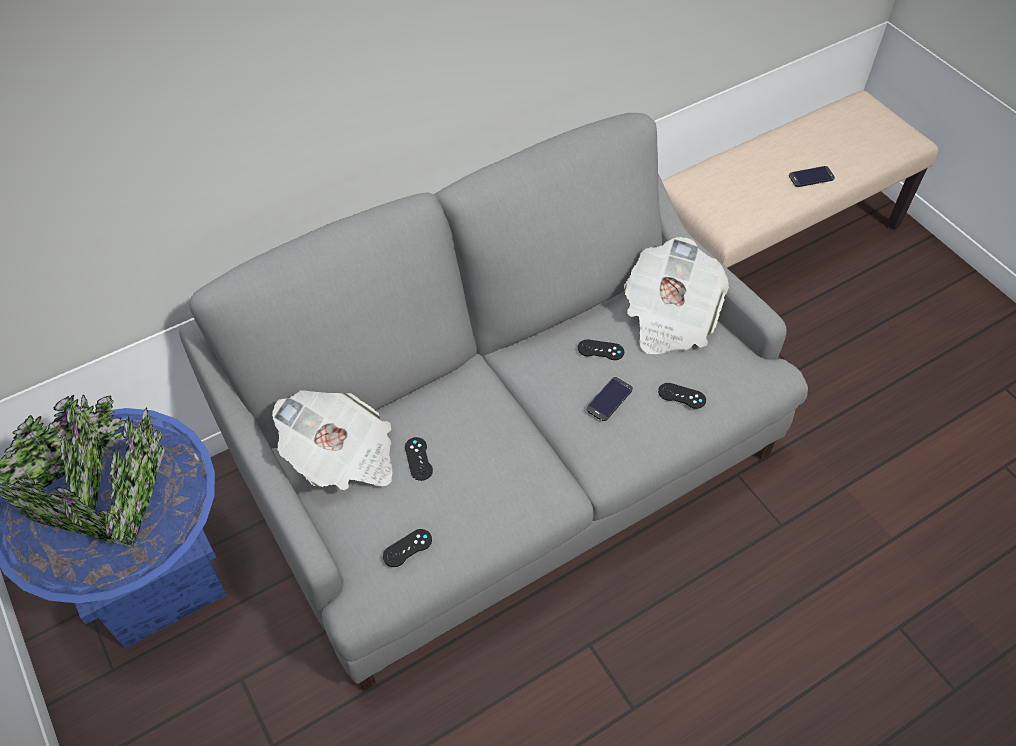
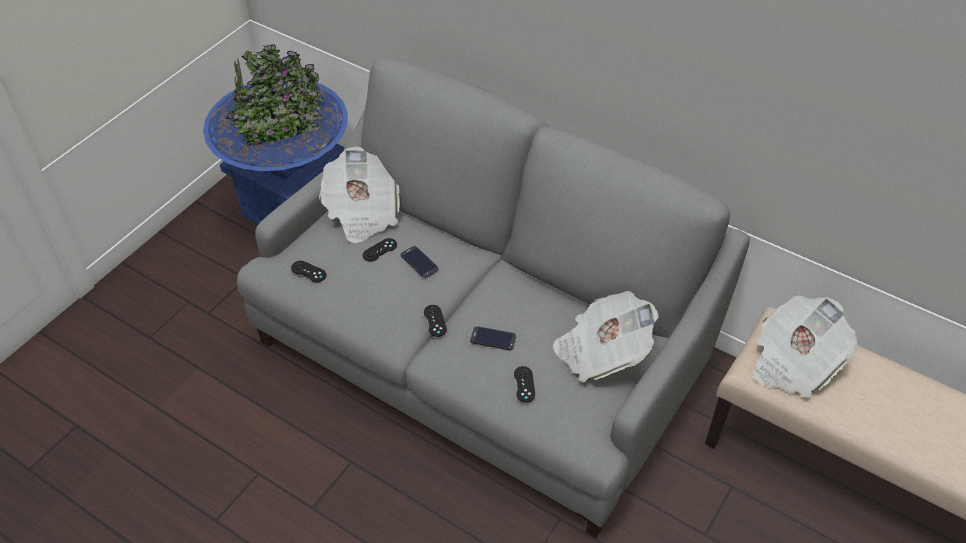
camera: 65 degrees right, 5 degrees down
black game controller [578,339,624,360] -> black game controller moved to [424,305,447,337]
phone [789,166,835,187] -> phone moved to [401,246,438,278]
none -> newspaper [752,295,857,398]

